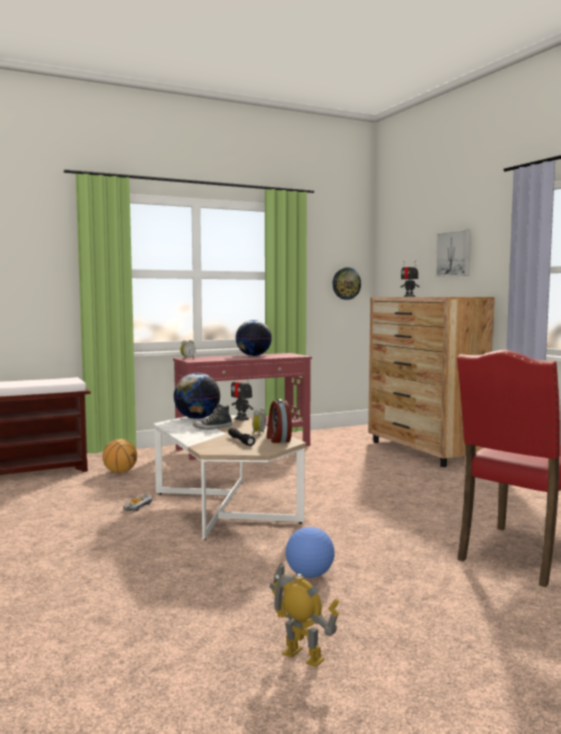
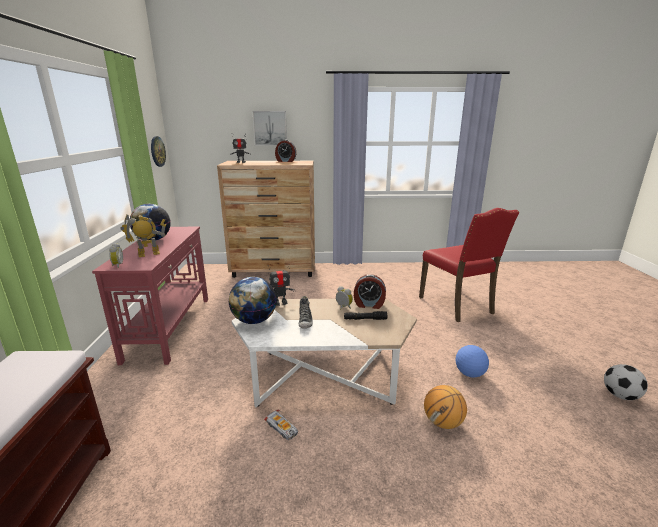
camera: 65 degrees left, 15 degrees up
basketball [102,439,137,473] -> basketball moved to [424,385,467,429]
toy robot [269,563,339,667] -> toy robot moved to [120,214,166,257]
none -> alarm clock [275,140,296,162]
none -> football [604,364,648,400]

